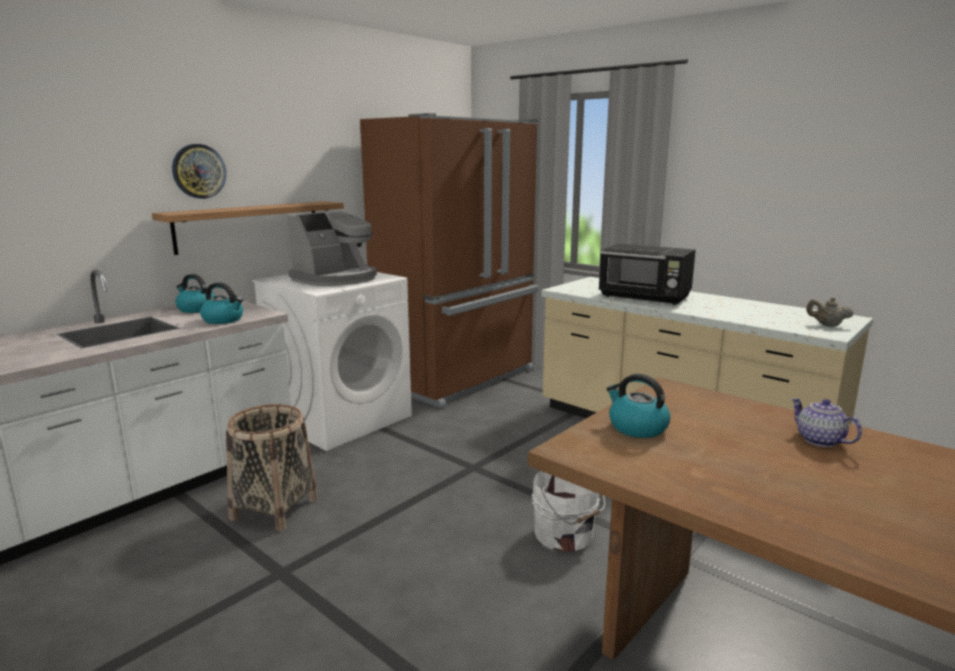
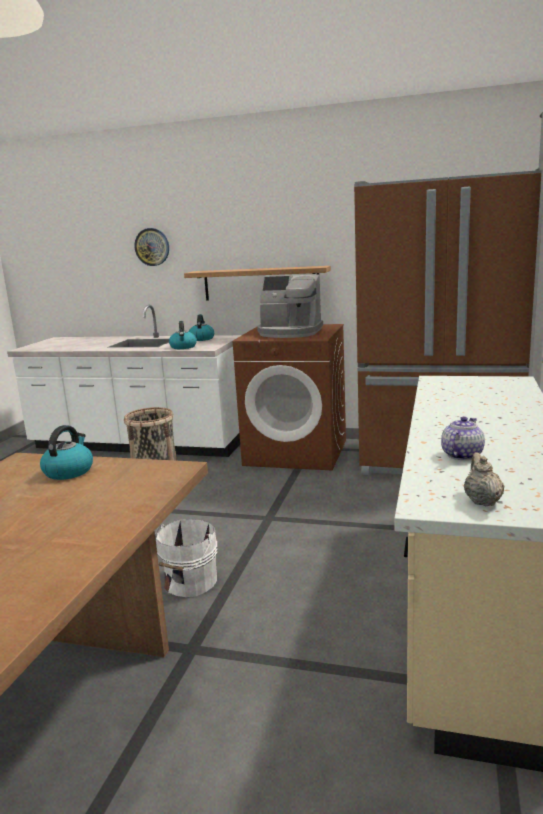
camera: 65 degrees right, 0 degrees up
wall clock [172,144,226,199] -> wall clock moved to [134,228,169,266]
white washing machine [252,272,412,451] -> brown washing machine [233,324,346,470]
black microwave [599,244,696,305] -> none
teapot [791,398,862,447] -> teapot moved to [441,416,485,460]

